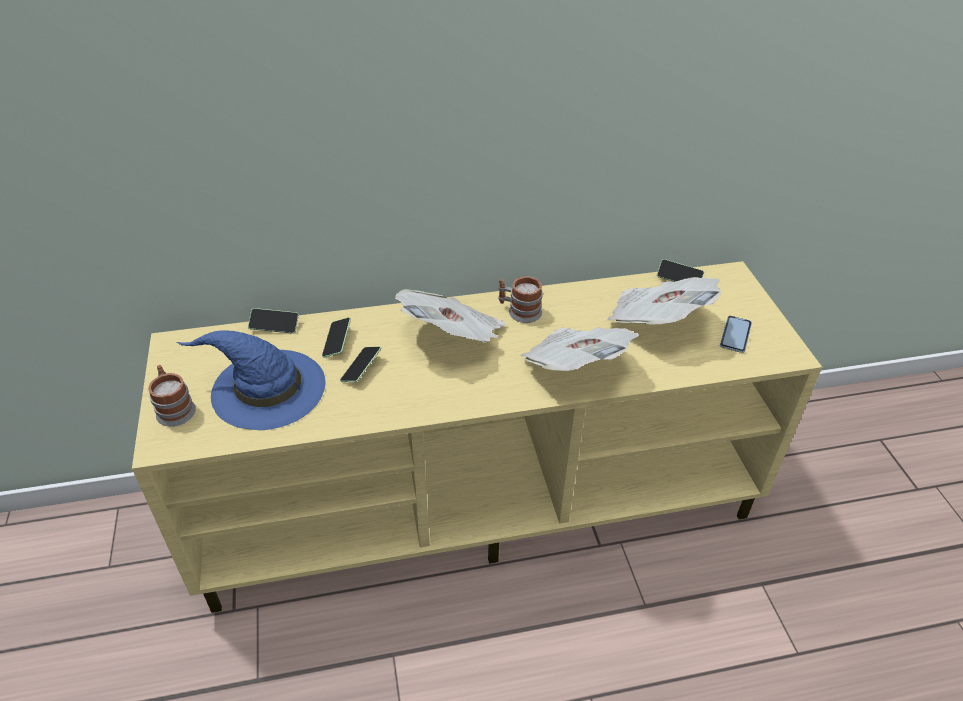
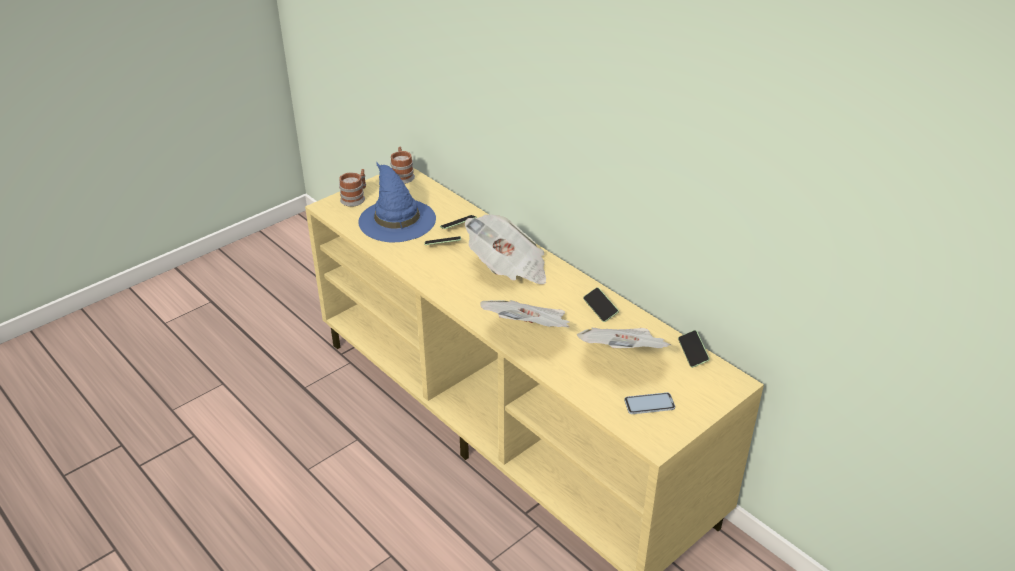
camera: 60 degrees right, 5 degrees down
phone [248,308,299,334] -> phone moved to [583,287,619,322]
mug [498,276,543,323] -> mug moved to [390,147,415,184]

